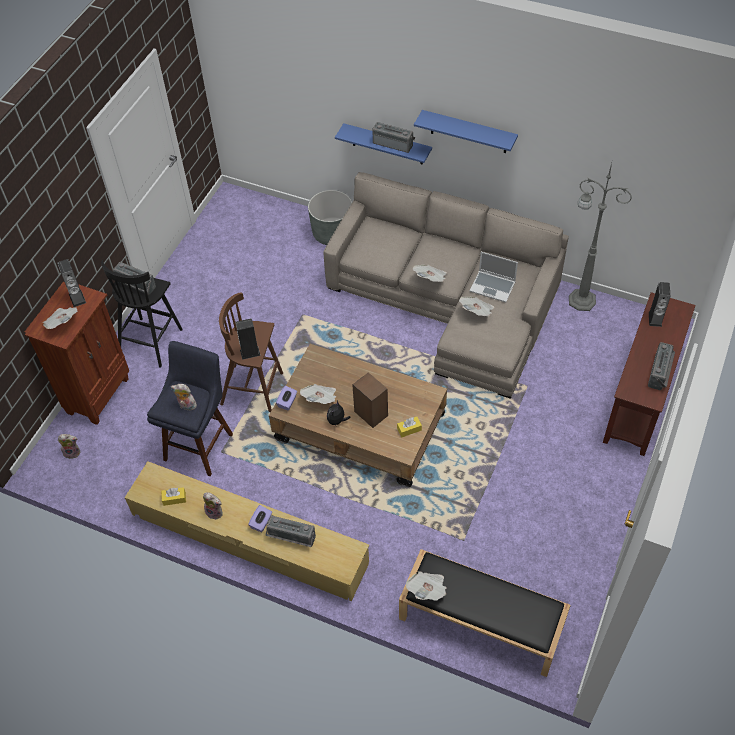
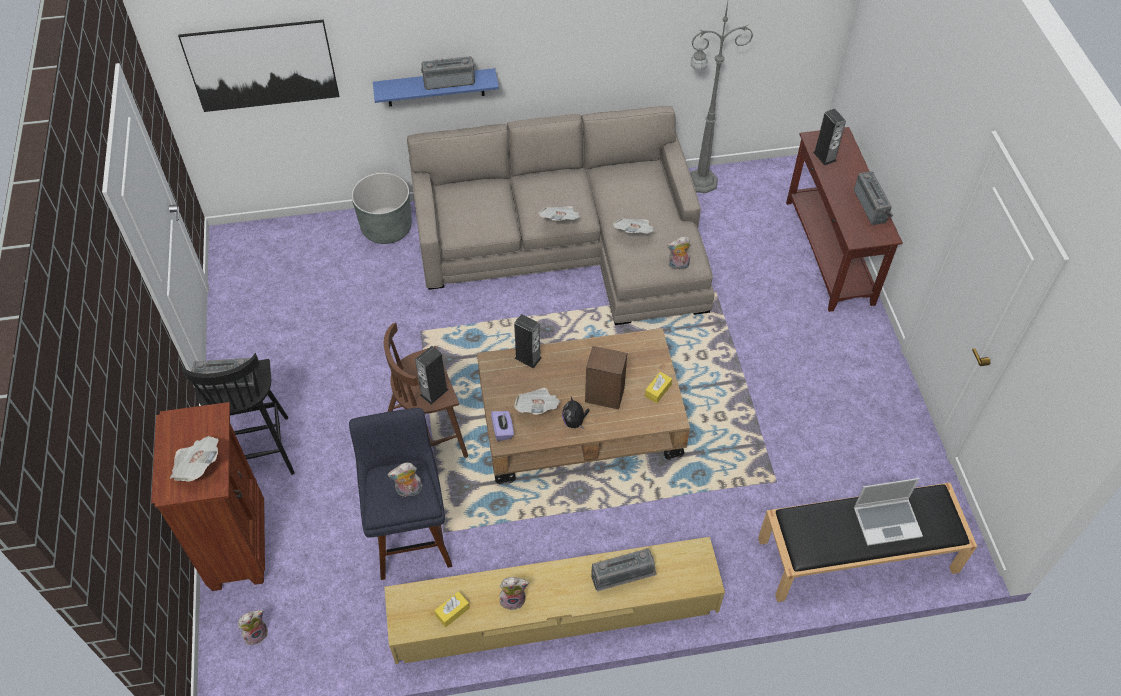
camera: 35 degrees left, 0 degrees up
speaker [57,259,86,307] -> speaker moved to [514,314,542,369]
purple tissue box [248,505,272,532] -> none
newspaper [406,571,447,601] -> none
blue shelf [414,110,518,153] -> none
laptop [470,252,518,302] -> laptop moved to [854,478,923,546]
none -> picture [178,20,339,112]
none -> plush toy [667,237,691,270]

